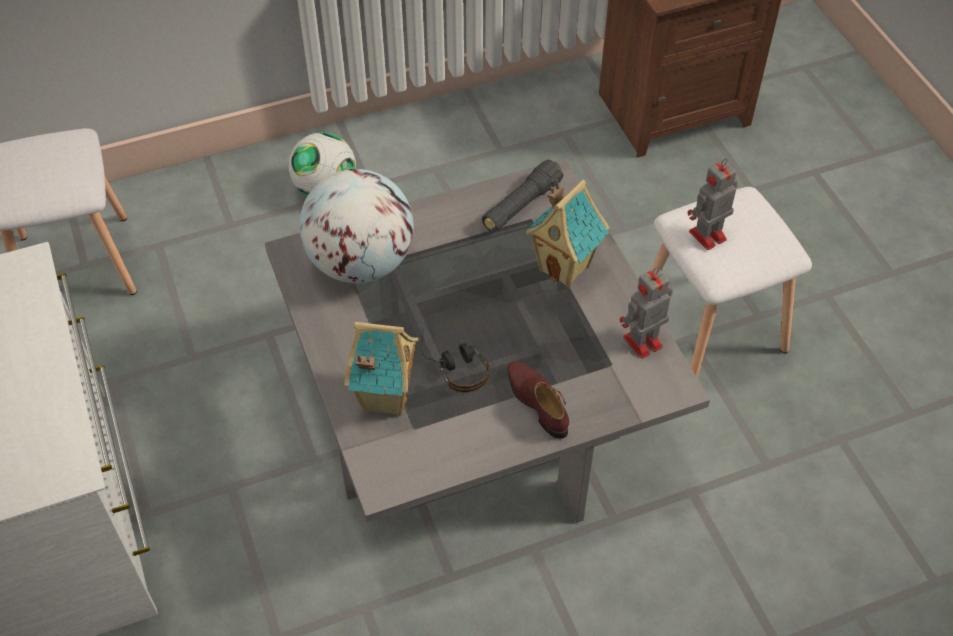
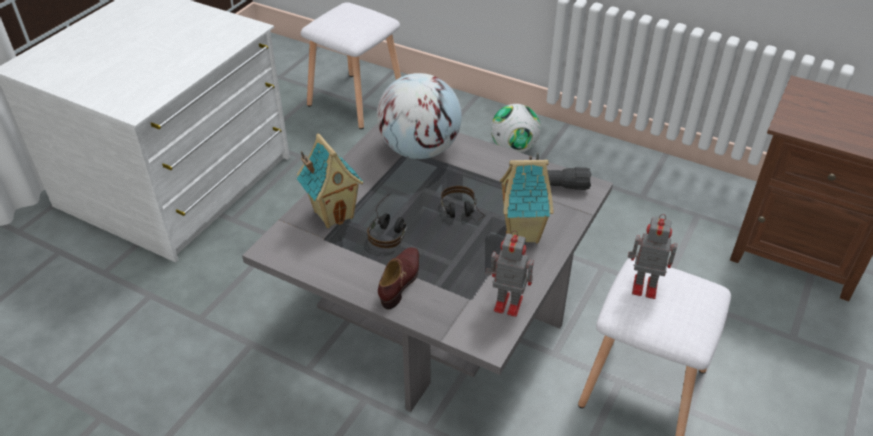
camera: 50 degrees right, 10 degrees down
none -> headphones [441,186,485,221]

